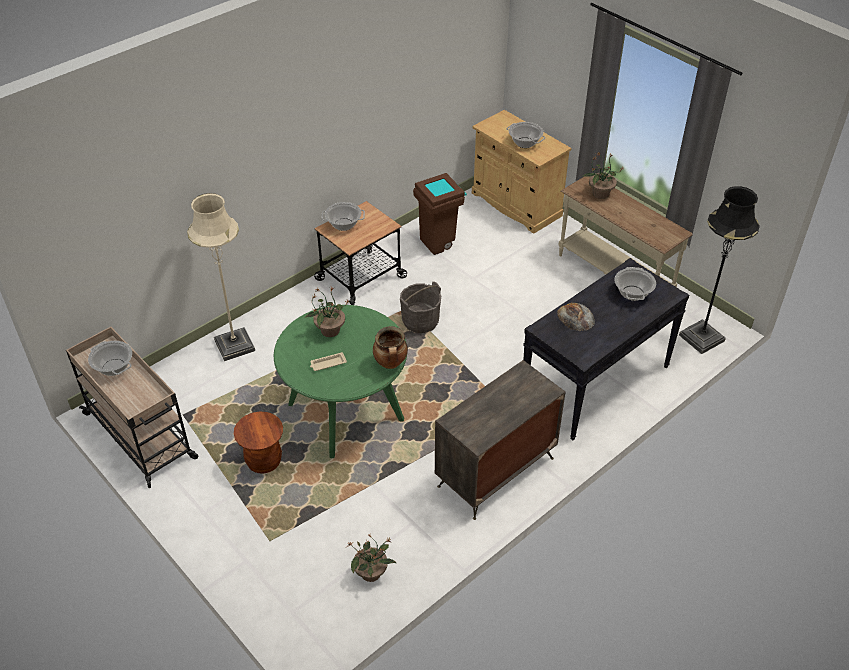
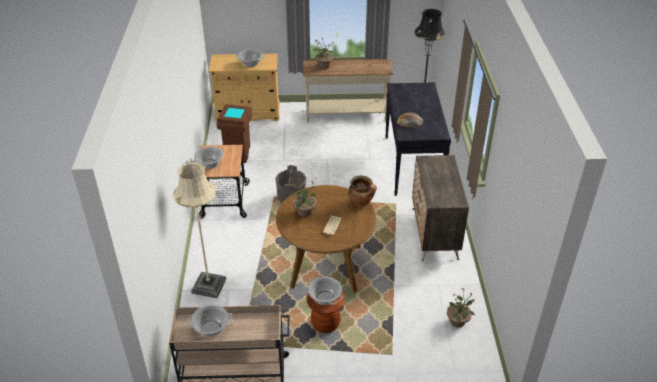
camera: 50 degrees left, 5 degrees down
green dining table [274,305,407,458] -> brown dining table [276,185,376,293]
cooking pot [614,267,656,301] -> cooking pot moved to [307,277,343,305]

